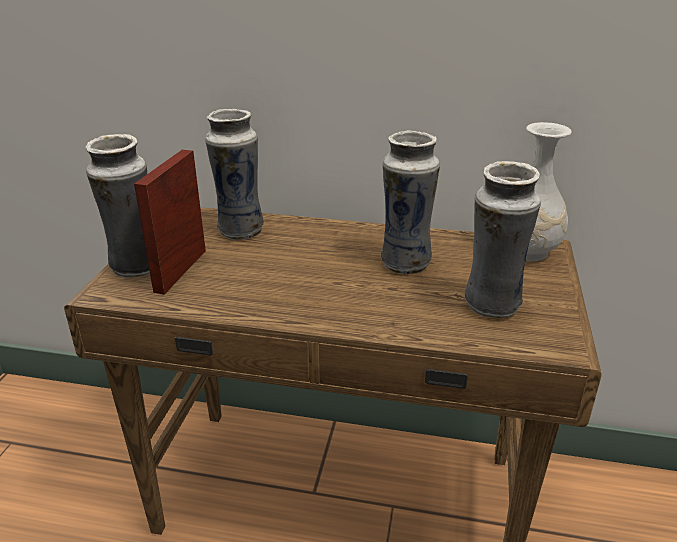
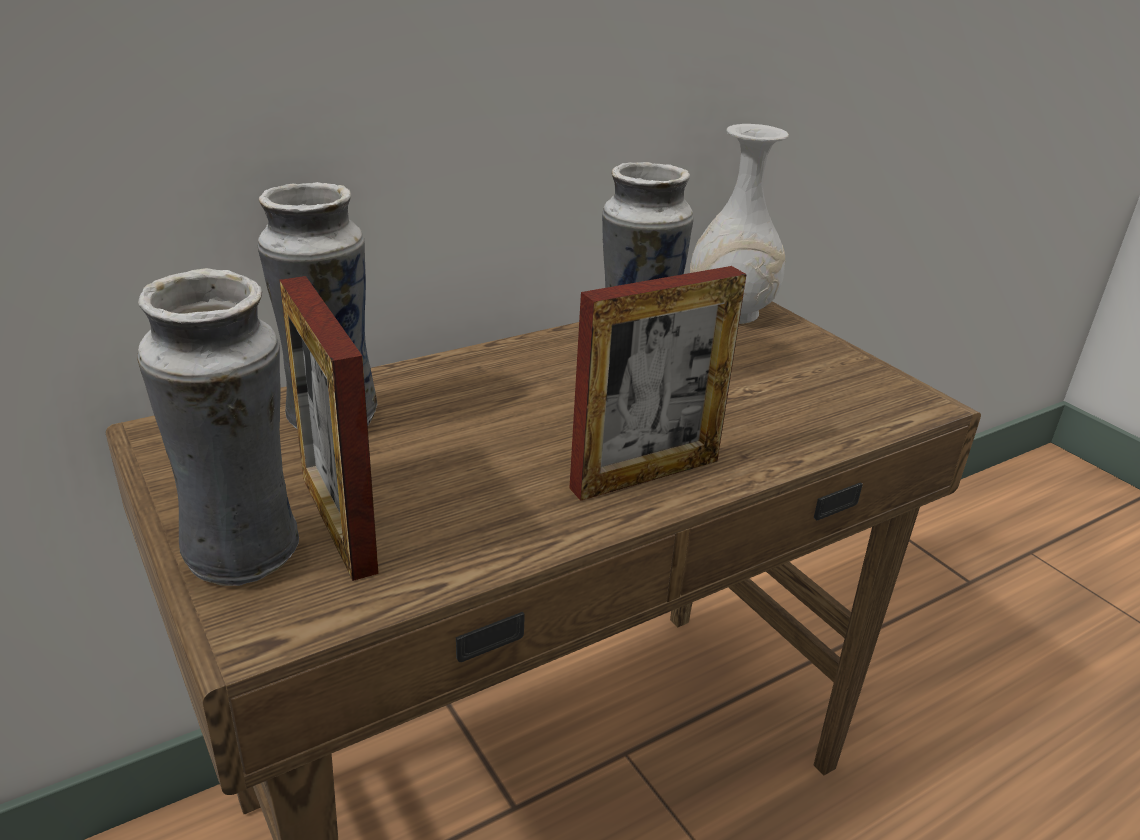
camera: 45 degrees left, 0 degrees up
vase [465,161,541,318] -> none
none -> picture frame [569,266,747,501]

